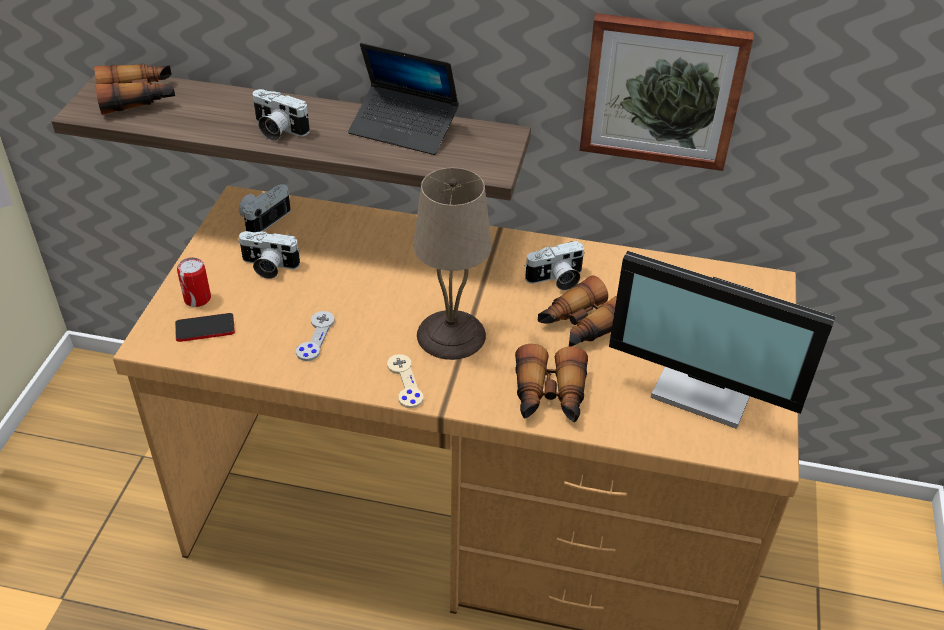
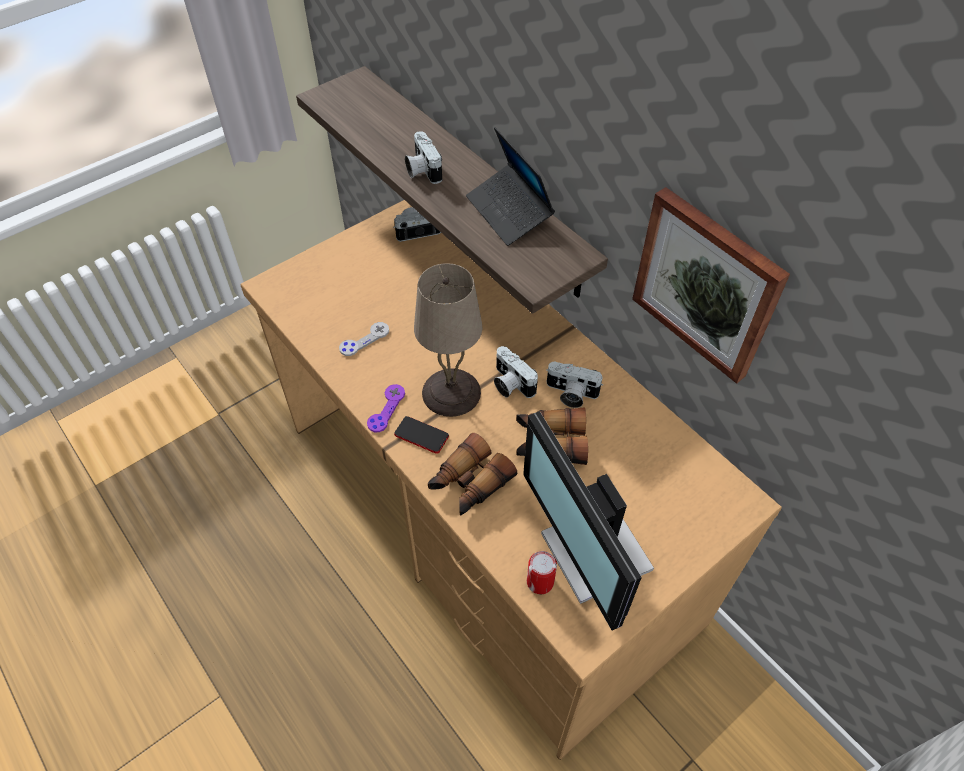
camera: 40 degrees right, 10 degrees up
binoculars [94,64,175,115] -> none
phone [175,313,235,342] -> phone moved to [394,416,449,454]
can [177,257,211,307] -> can moved to [527,551,557,594]
camera [238,231,300,279] -> camera moved to [494,346,538,398]
beige game controller [387,354,423,408] -> purple game controller [367,384,405,432]

